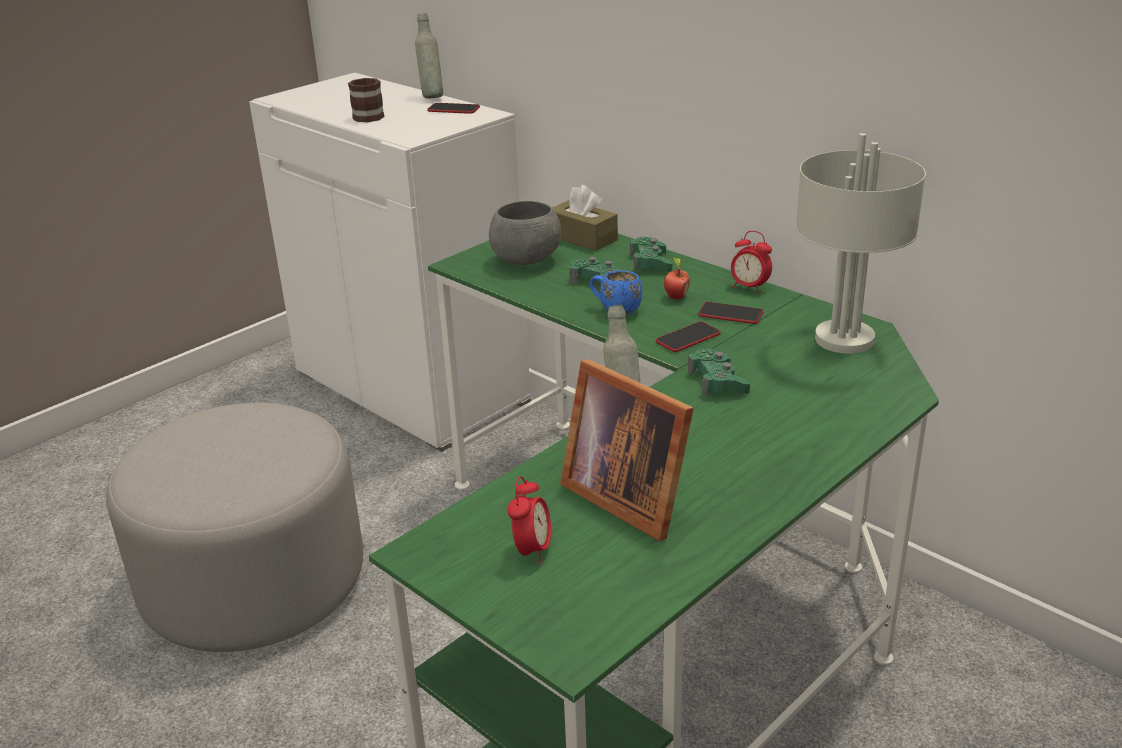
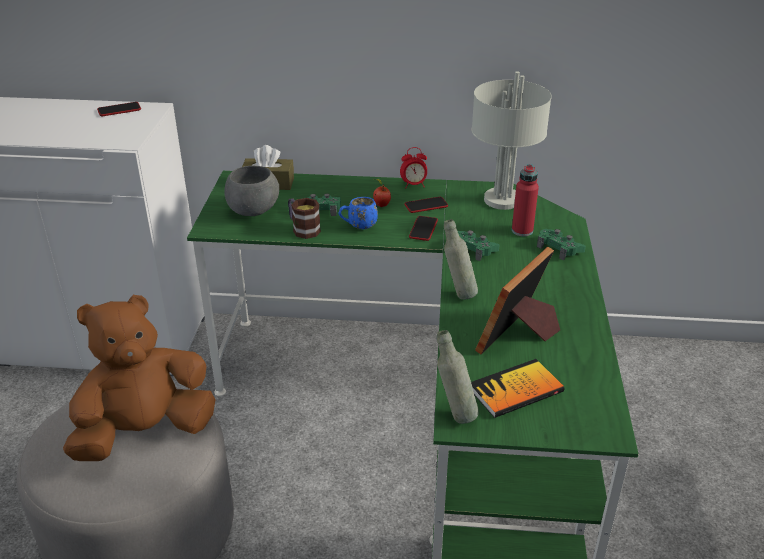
camera: 40 degrees left, 5 degrees up
mug [348,78,385,122] -> mug moved to [288,198,321,239]
grey bottle [415,13,443,98] -> grey bottle moved to [437,330,479,424]
alarm clock [507,476,551,564] -> book [471,359,564,418]
picture frame [560,359,694,541] -> picture frame turned 120 degrees clockwise [475,247,560,354]
green game controller [630,237,672,272] -> green game controller moved to [537,229,586,261]
none -> brown plush toy [63,295,216,461]
none -> red bottle [512,164,539,236]

